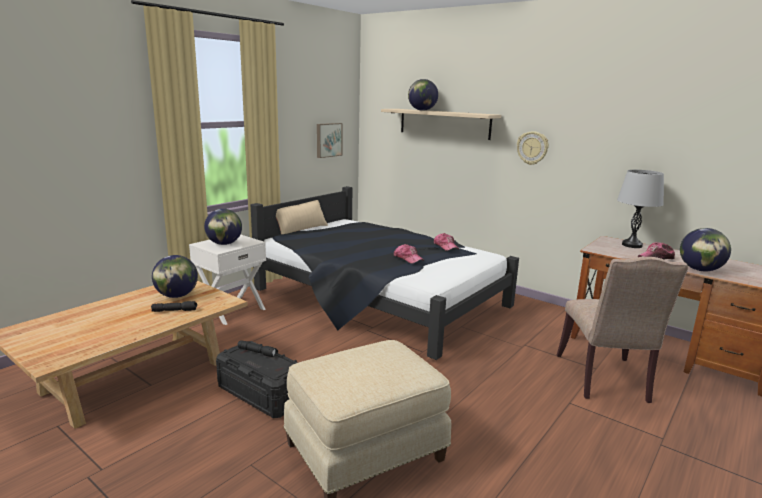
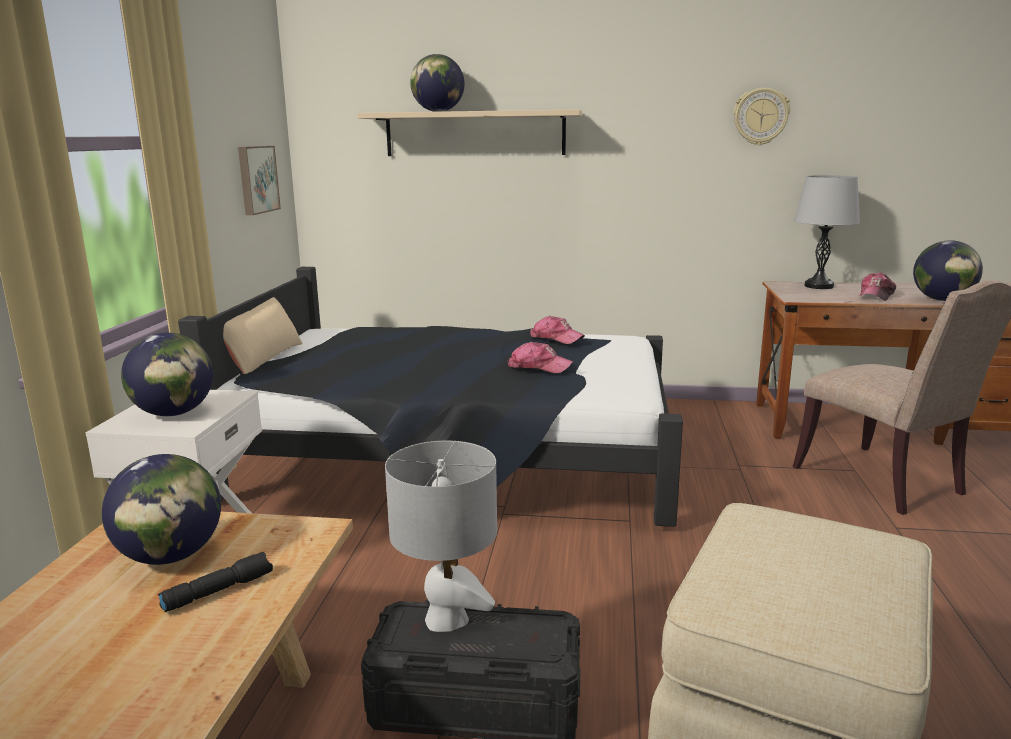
camera: 30 degrees left, 0 degrees up
black flashlight [238,340,278,357] -> grey table lamp [385,441,497,632]
wall clock [517,131,549,165] -> wall clock moved to [734,88,790,145]

